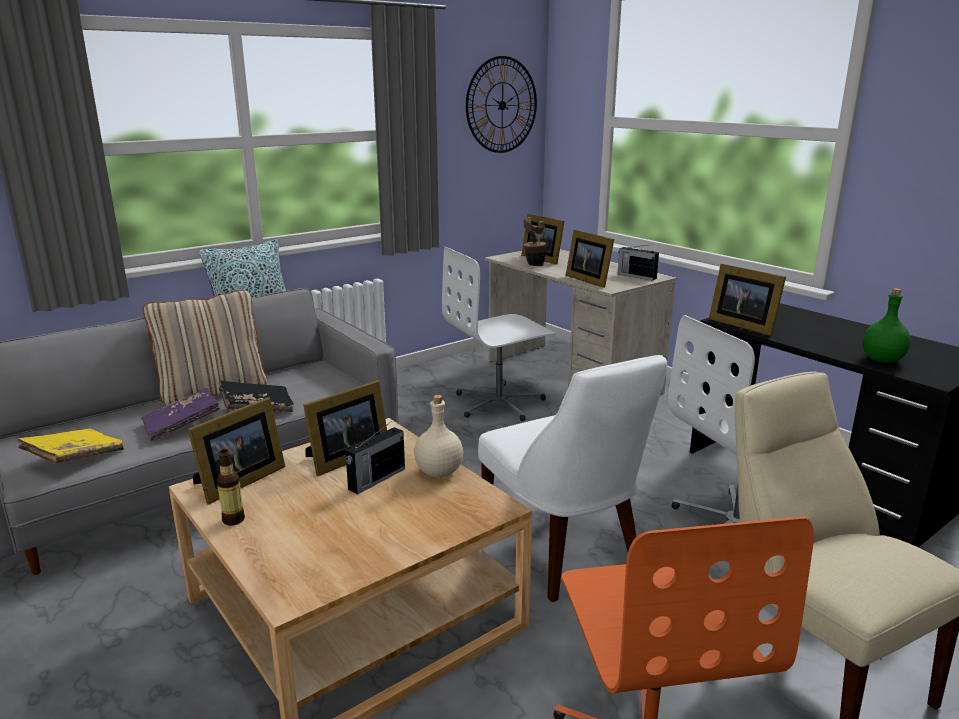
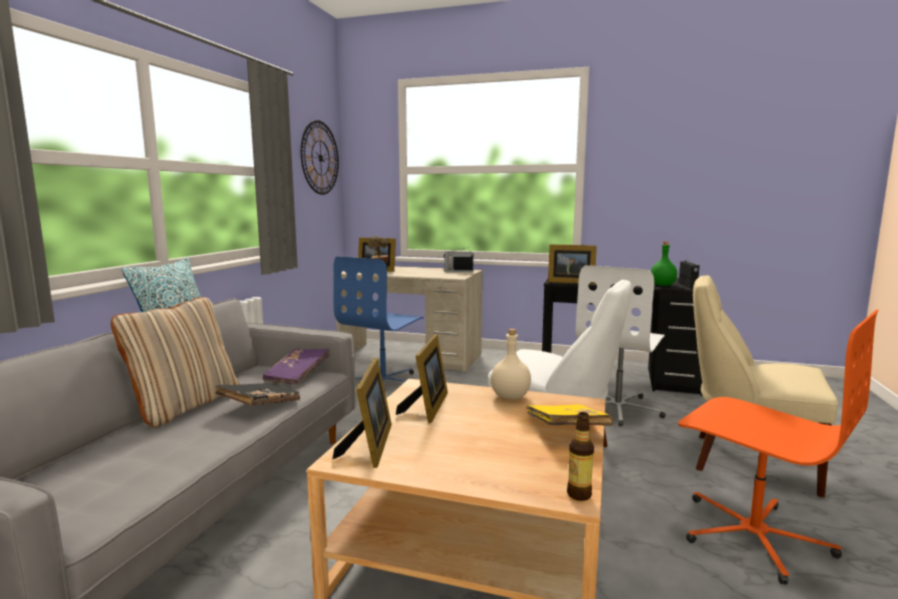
camera: 35 degrees left, 10 degrees down
yellow book [17,428,124,464] -> yellow book moved to [526,404,613,426]
purple book [142,388,220,442] -> purple book moved to [263,349,330,385]
bottle [217,449,245,525] -> bottle moved to [567,412,594,501]
radio [345,421,405,495] -> radio moved to [679,259,700,289]
white office chair [442,247,556,421] -> blue office chair [333,256,424,382]
picture frame [566,230,614,288] -> none

